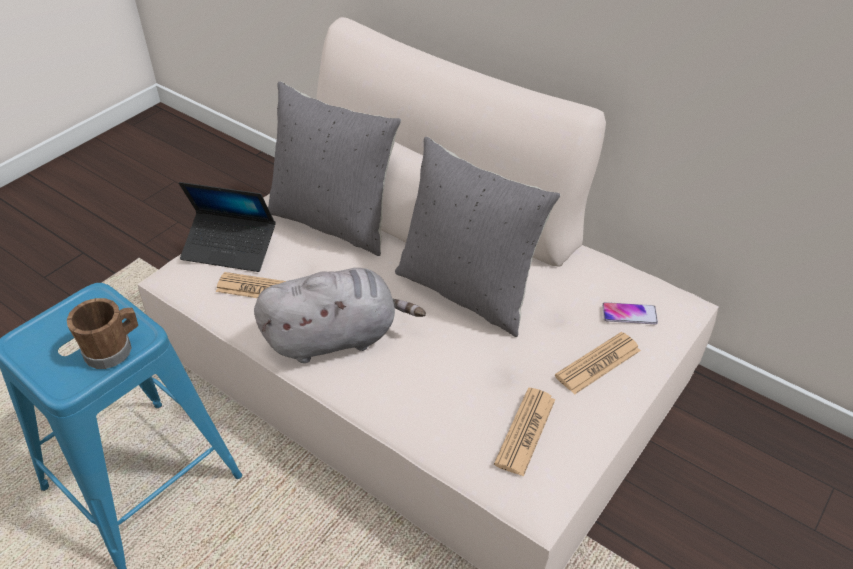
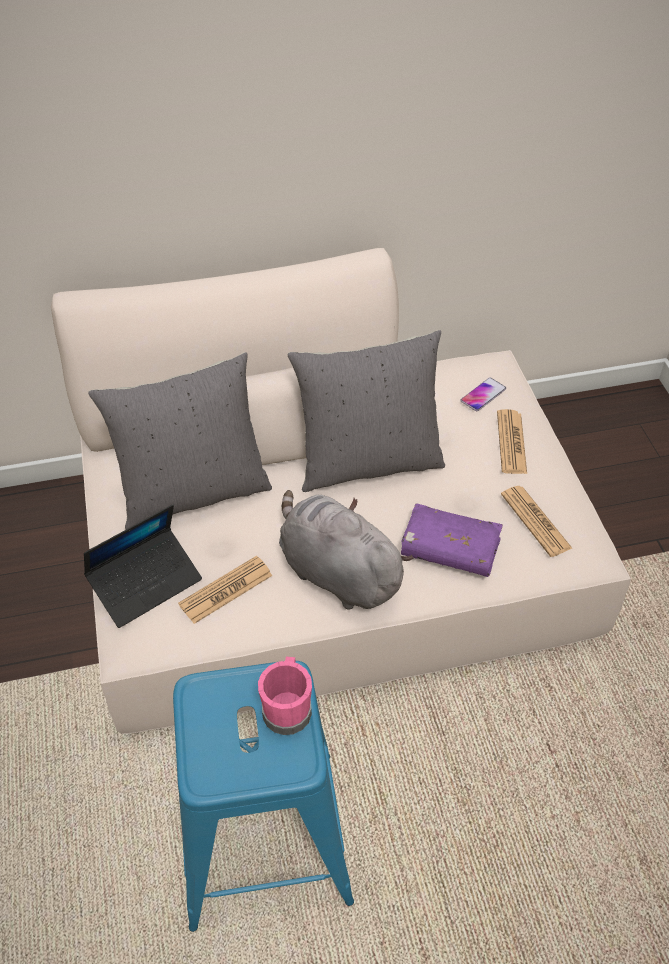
camera: 50 degrees left, 5 degrees up
brown mug [67,298,138,369] -> pink mug [258,657,312,735]
grey plush toy [254,268,426,363] -> grey plush toy turned 75 degrees counterclockwise [279,490,413,610]
none -> purple book [401,503,503,577]

